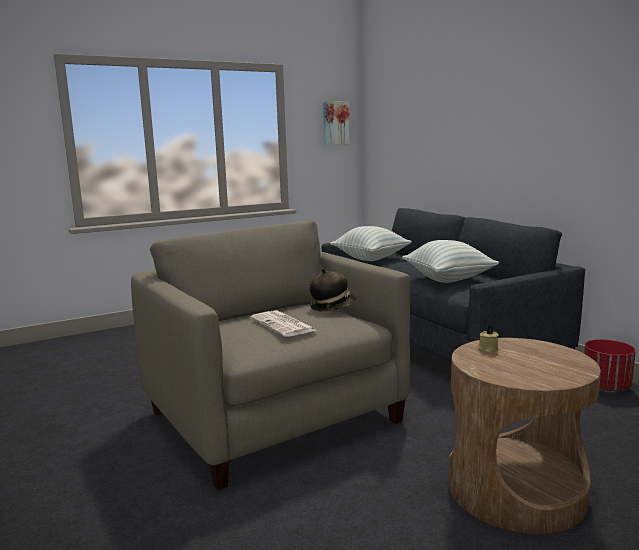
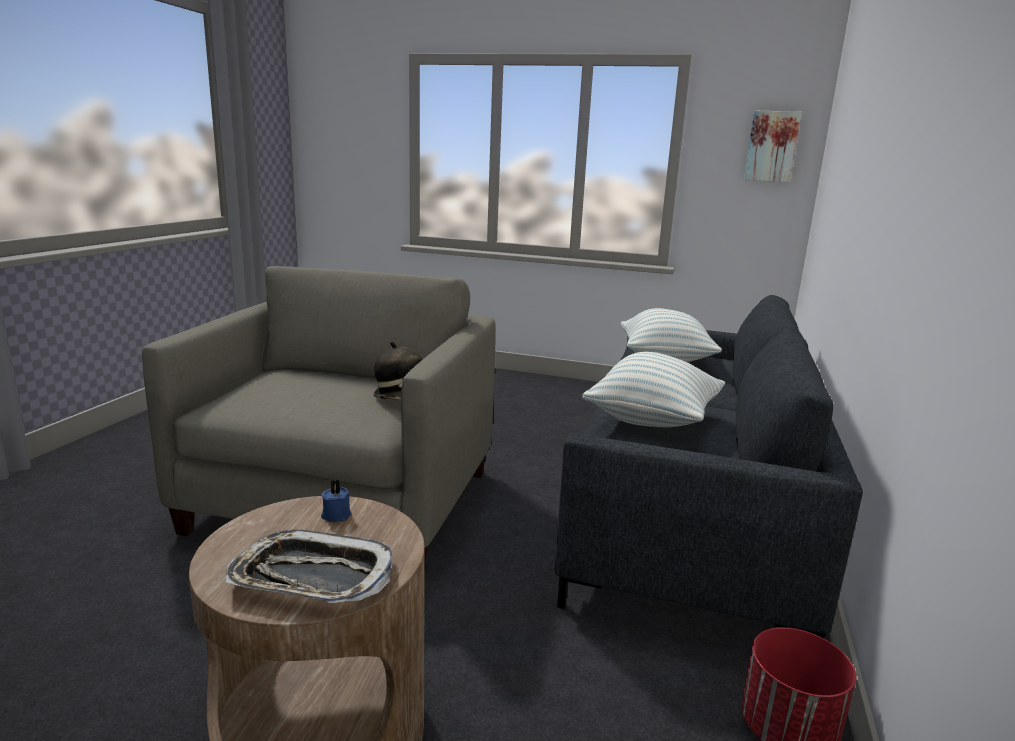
camera: 45 degrees right, 5 degrees up
newspaper [250,310,316,337] -> none
beige candle [478,325,499,352] -> blue candle [321,480,352,522]
none -> tray [226,530,392,603]

